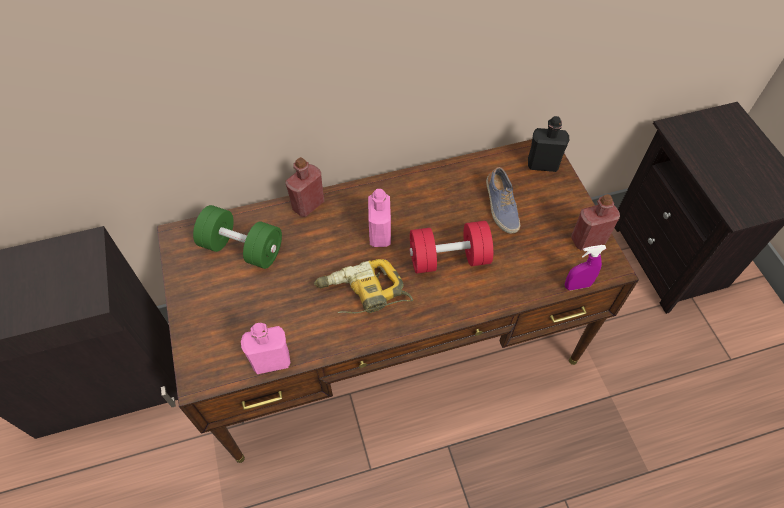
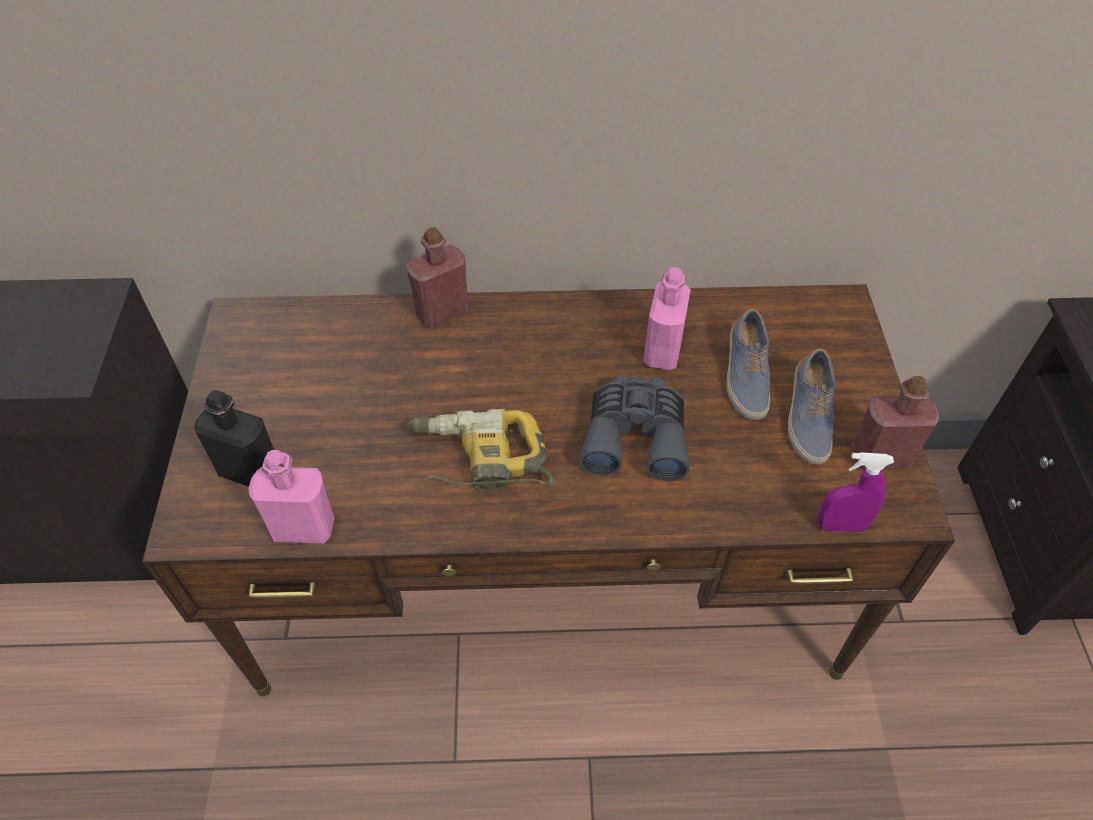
camera: 15 degrees right, 5 degrees down
green dumbbell [193,205,282,269] -> none
pink bottle [368,189,391,247] -> pink bottle moved to [643,267,691,370]
red dumbbell [410,221,493,274] -> grey binoculars [580,375,689,481]
black bottle [528,116,569,172] -> black bottle moved to [194,390,274,487]
none -> shoe [788,349,836,465]

